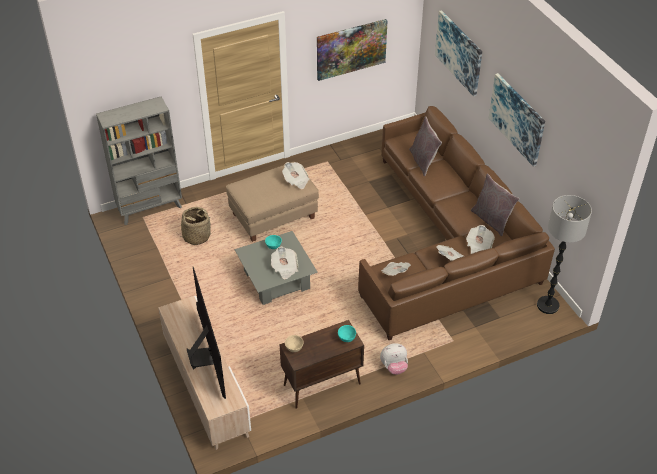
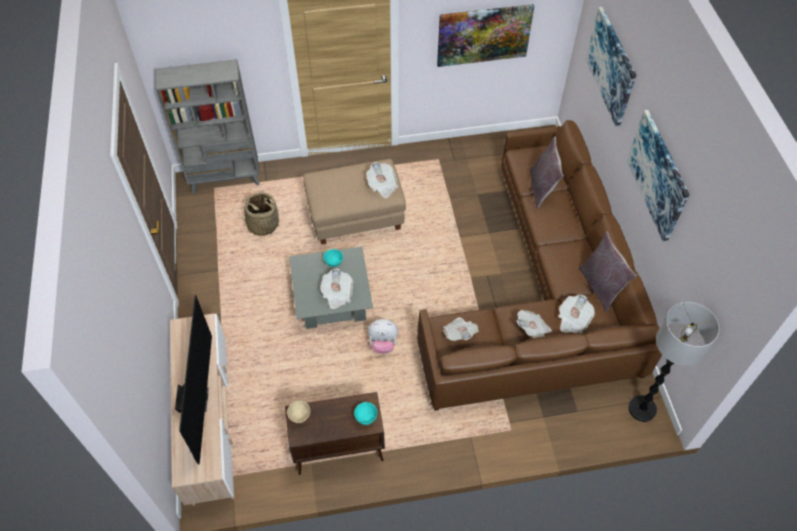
camera: 15 degrees right, 10 degrees up
plush toy [380,343,408,375] -> plush toy moved to [368,319,398,354]

